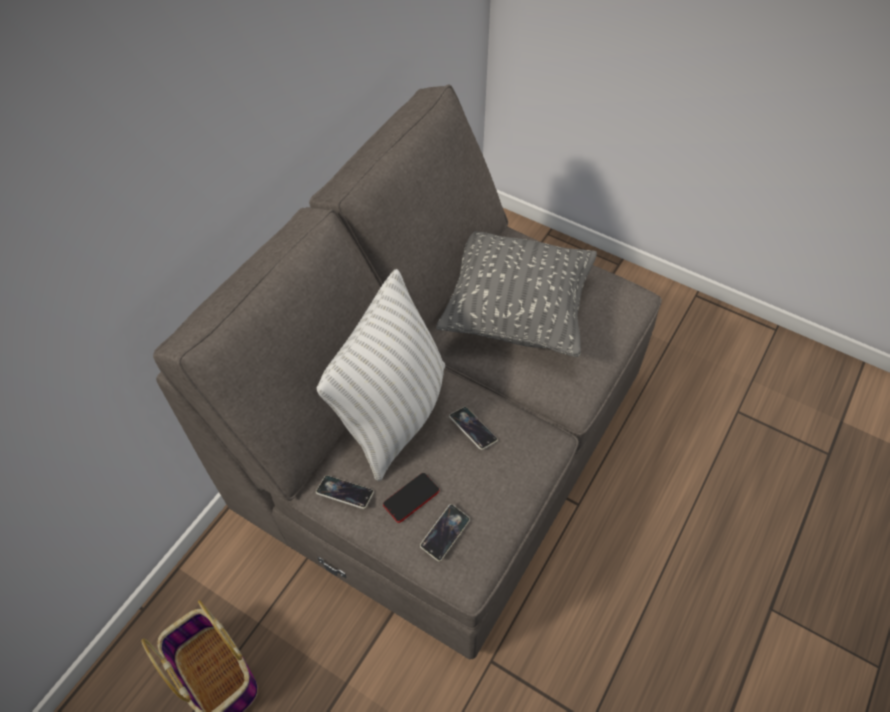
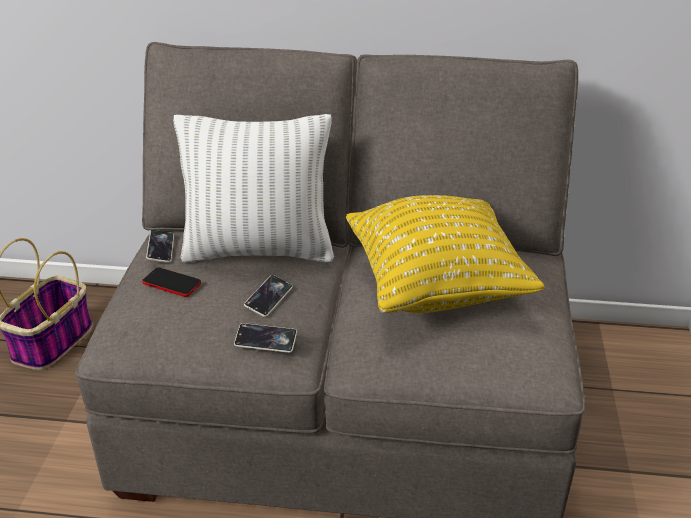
camera: 65 degrees right, 20 degrees down
phone [420,504,470,562] -> phone moved to [234,323,297,353]
grey pillow [436,231,597,357] -> yellow pillow [346,195,545,314]

